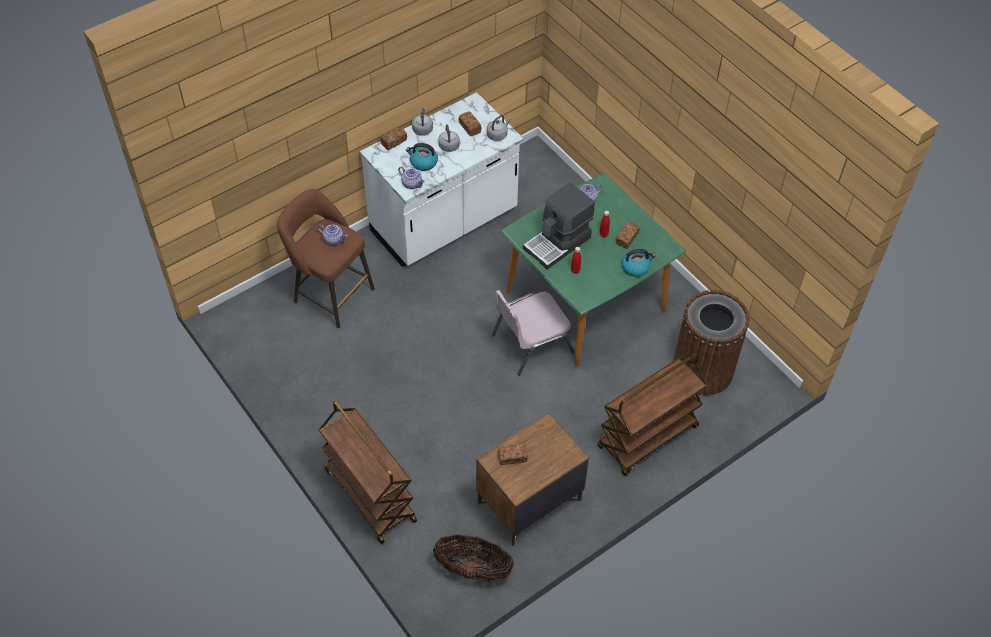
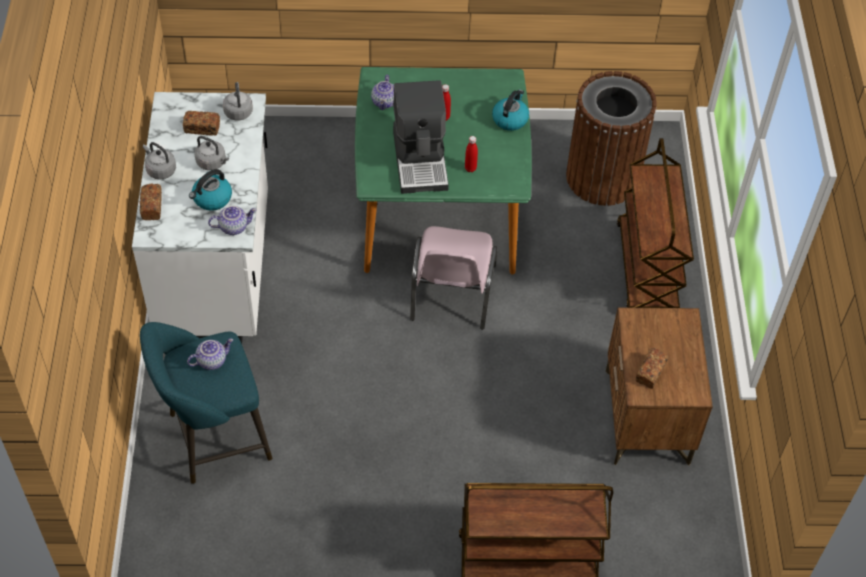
camera: 55 degrees left, 0 degrees up
brown stool [277,189,375,328] -> turquoise stool [140,322,272,484]
basket [433,534,514,582] -> none
bread [616,221,640,249] -> none

